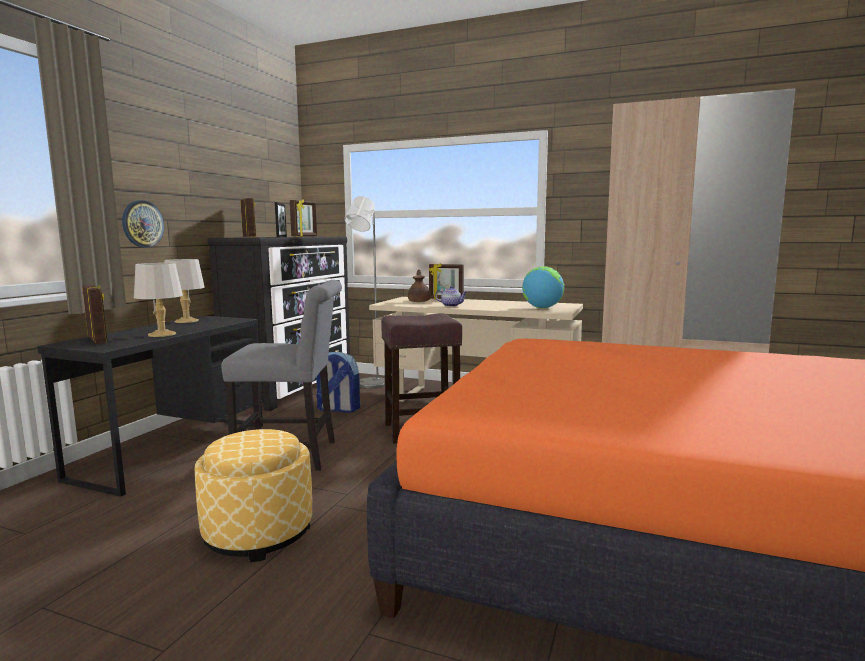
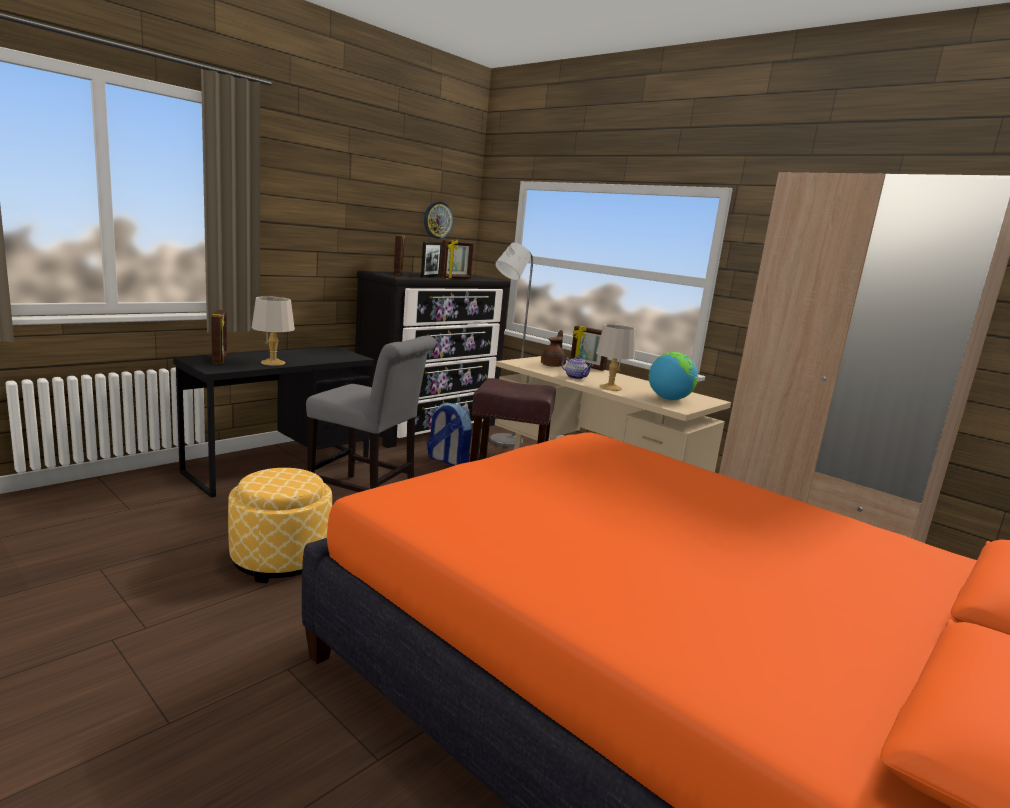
camera: 20 degrees right, 5 degrees up
wall clock [122,200,164,248] -> wall clock moved to [424,201,453,239]
grey table lamp [164,259,205,323] -> grey table lamp moved to [596,324,635,391]

